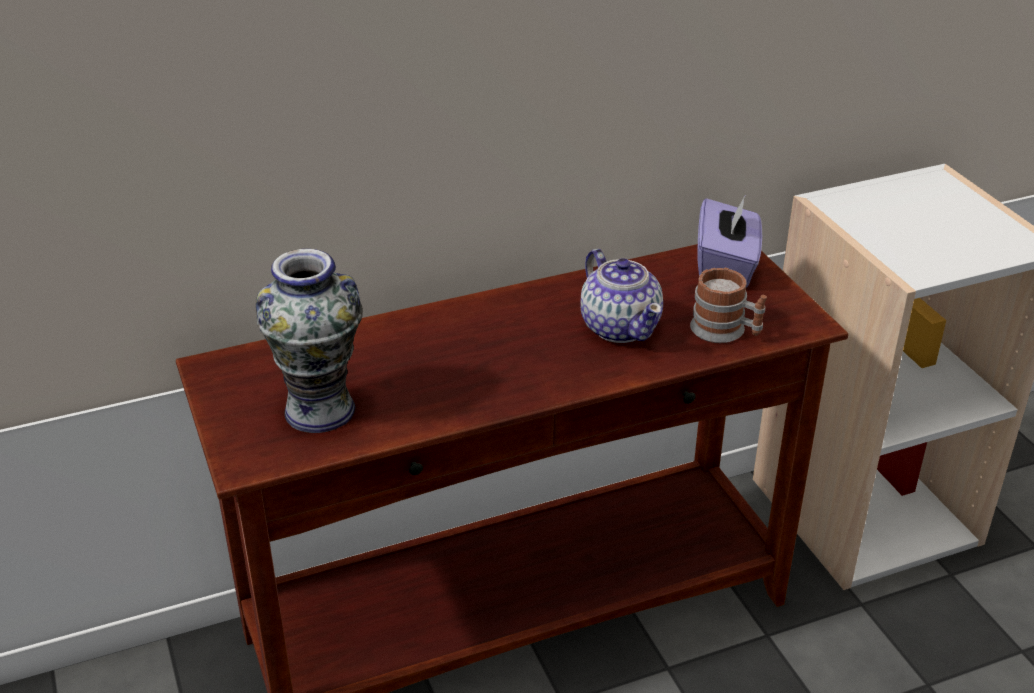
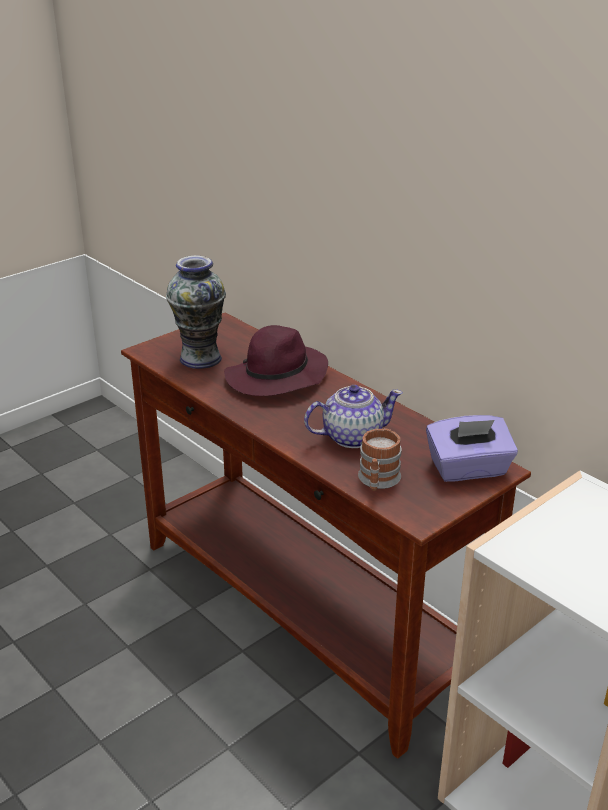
camera: 70 degrees right, 5 degrees down
teapot [580,249,663,343] -> teapot turned 150 degrees counterclockwise [304,385,403,448]
none -> purple hat [224,325,328,396]

